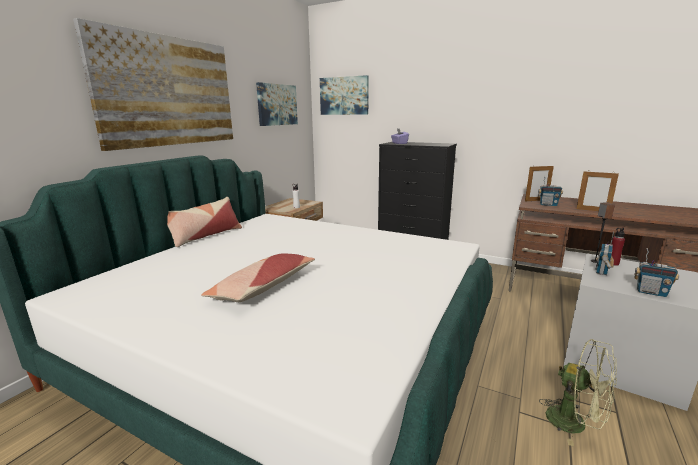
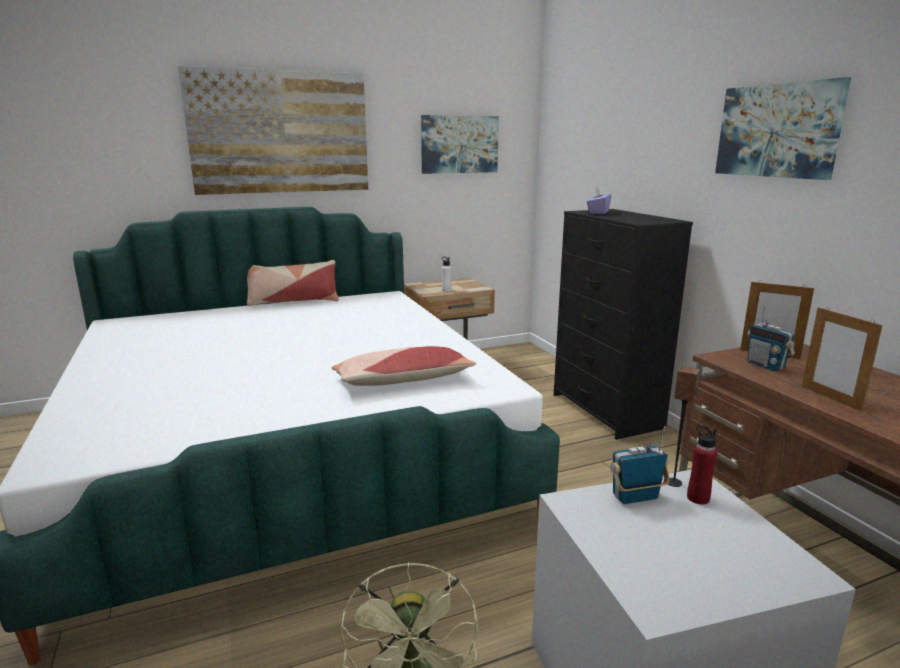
camera: 40 degrees right, 0 degrees up
pillow [201,254,315,302] -> pillow moved to [331,346,476,386]
picture [320,75,369,115] -> picture moved to [715,77,851,180]
radio [634,248,679,297] -> none

